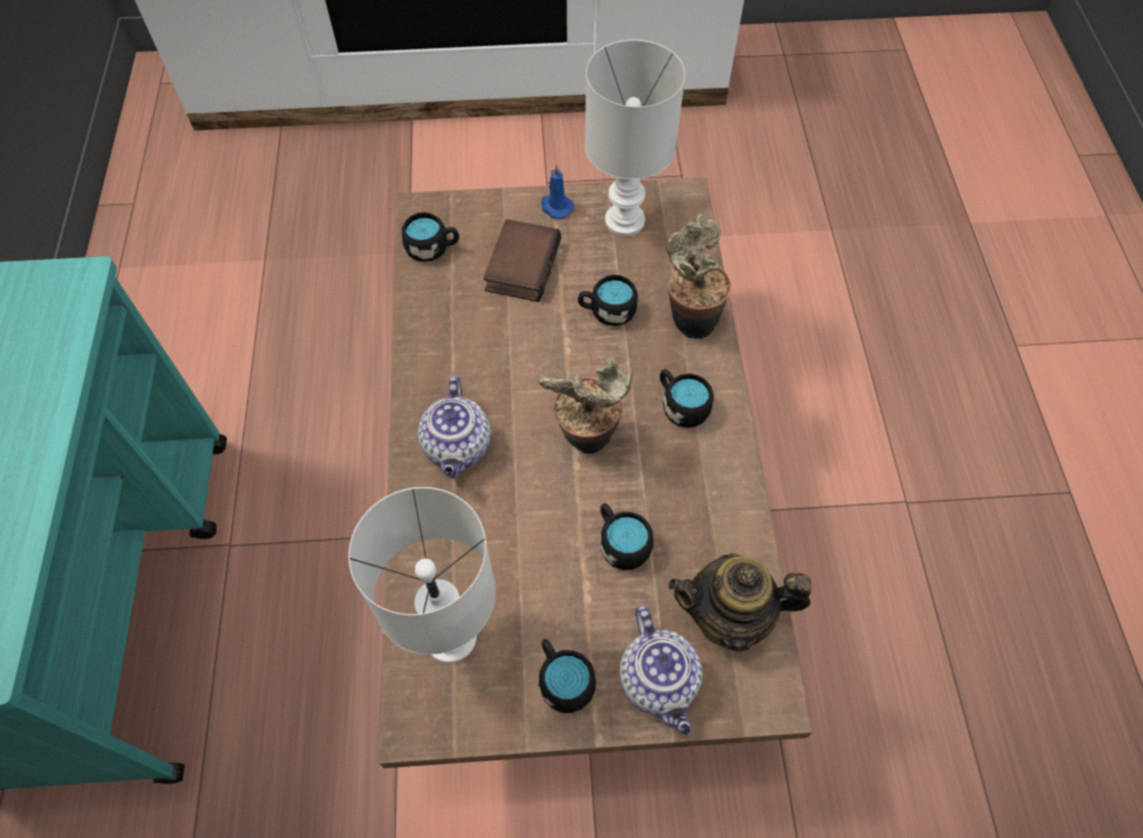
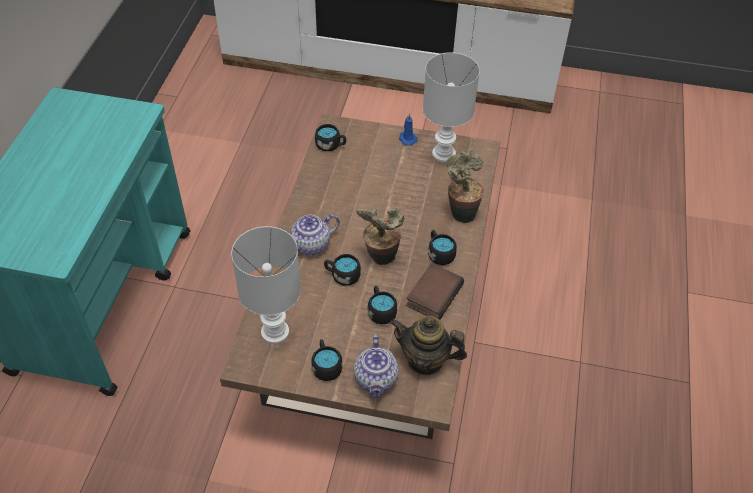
camera: 15 degrees right, 10 degrees down
teapot [418,376,491,478] -> teapot turned 45 degrees clockwise [291,214,340,255]
book [483,219,561,302] -> book moved to [406,263,464,320]
black mug [578,275,638,326] -> black mug moved to [324,254,361,286]

